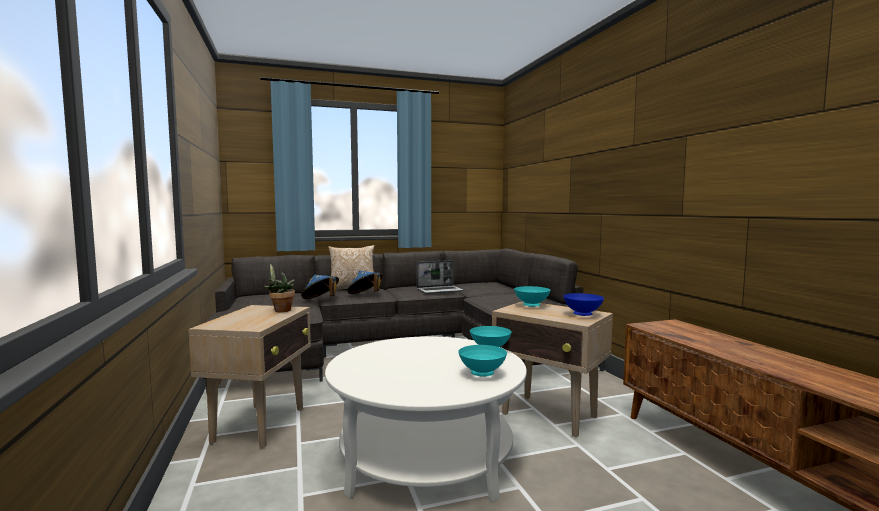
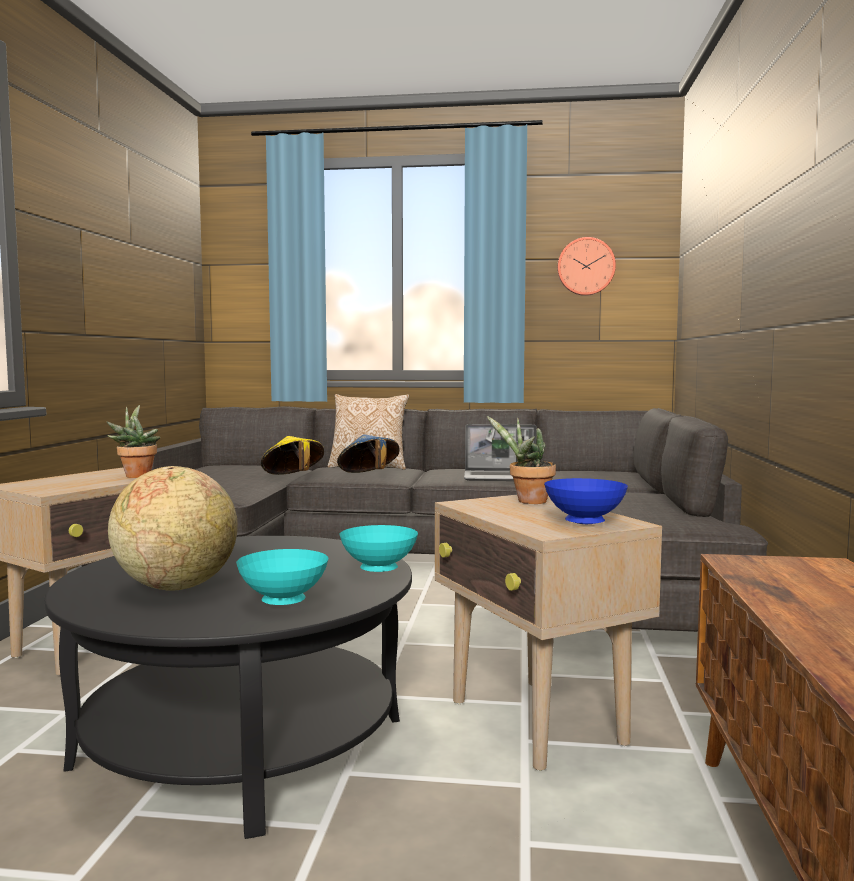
camera: 25 degrees right, 0 degrees up
blue hat [301,275,339,299] -> yellow hat [261,436,324,475]
white coffee table [325,336,527,503] -> black coffee table [44,536,412,839]
turquoise bowl [514,286,550,307] -> potted plant [487,416,556,504]
none -> globe [108,466,238,591]
none -> wall clock [557,237,616,296]

